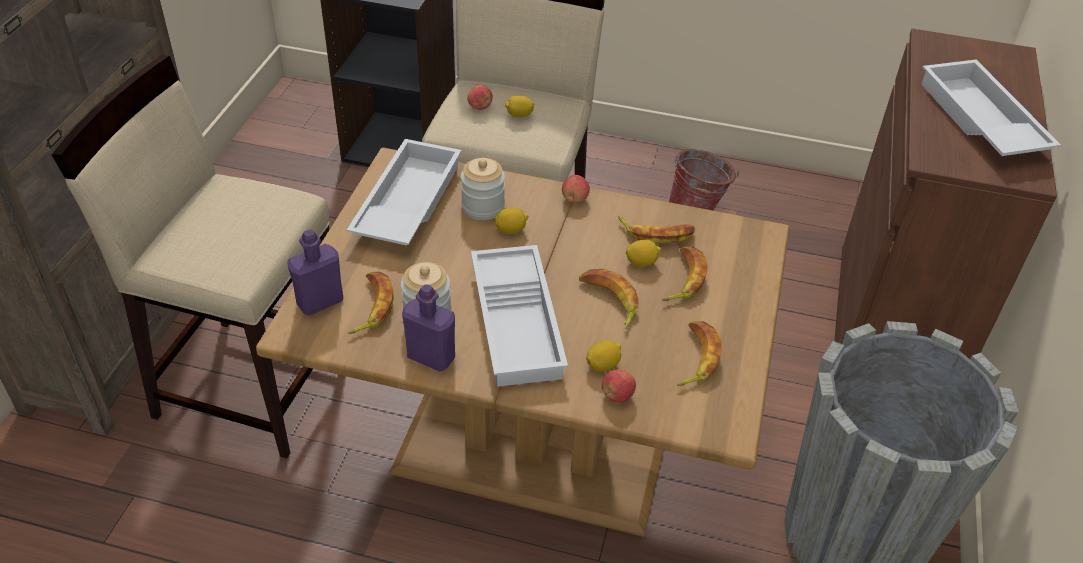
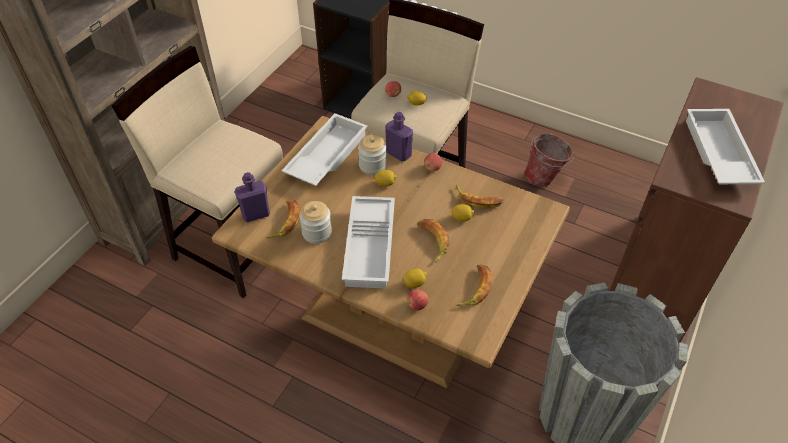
camera: 15 degrees right, 5 degrees up
purple bottle [402,284,455,372] -> purple bottle moved to [385,112,413,162]
banana [662,246,708,301] -> none

